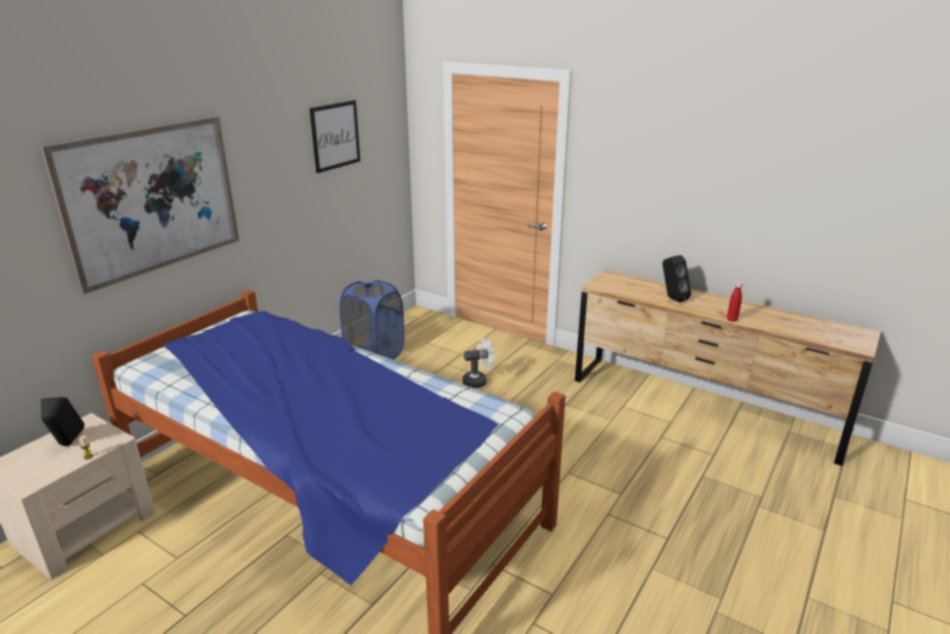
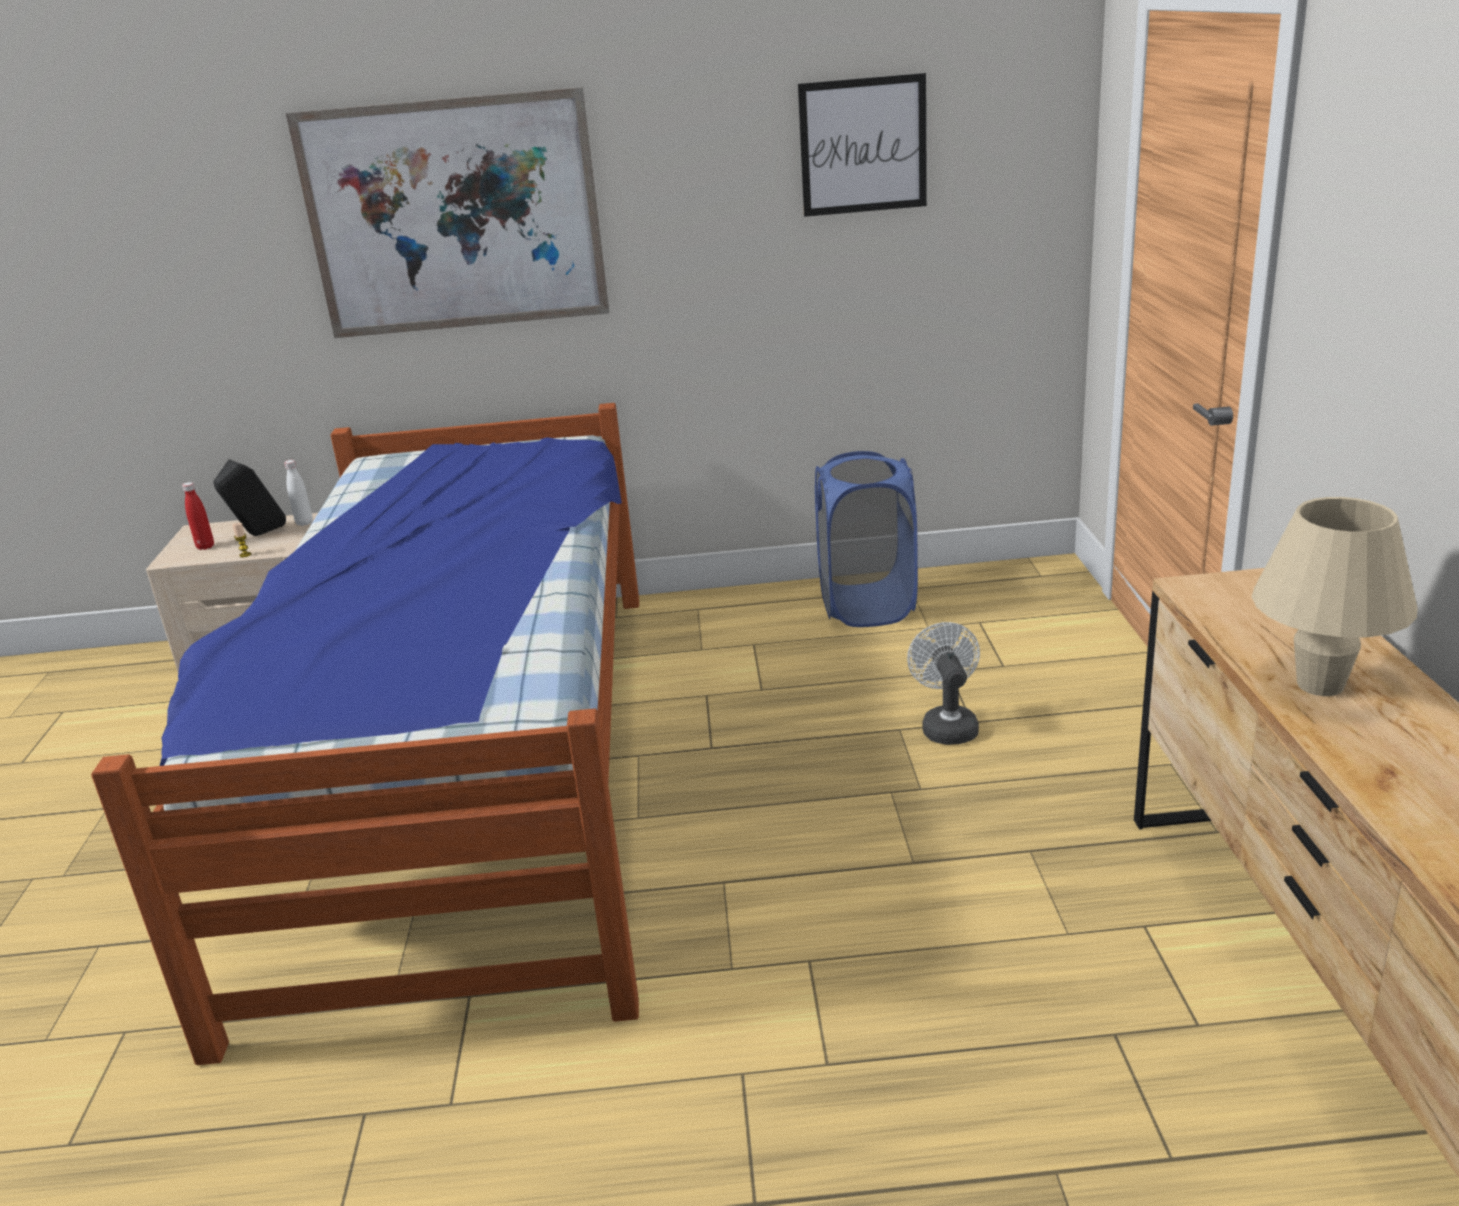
camera: 55 degrees right, 0 degrees up
white fan [462,338,495,388] -> white fan turned 135 degrees counterclockwise [907,622,980,745]
black speaker [662,255,691,303] -> beige table lamp [1251,497,1418,696]
red bottle [727,282,742,322] -> red bottle moved to [182,482,214,550]
none -> white bottle [284,460,313,526]

